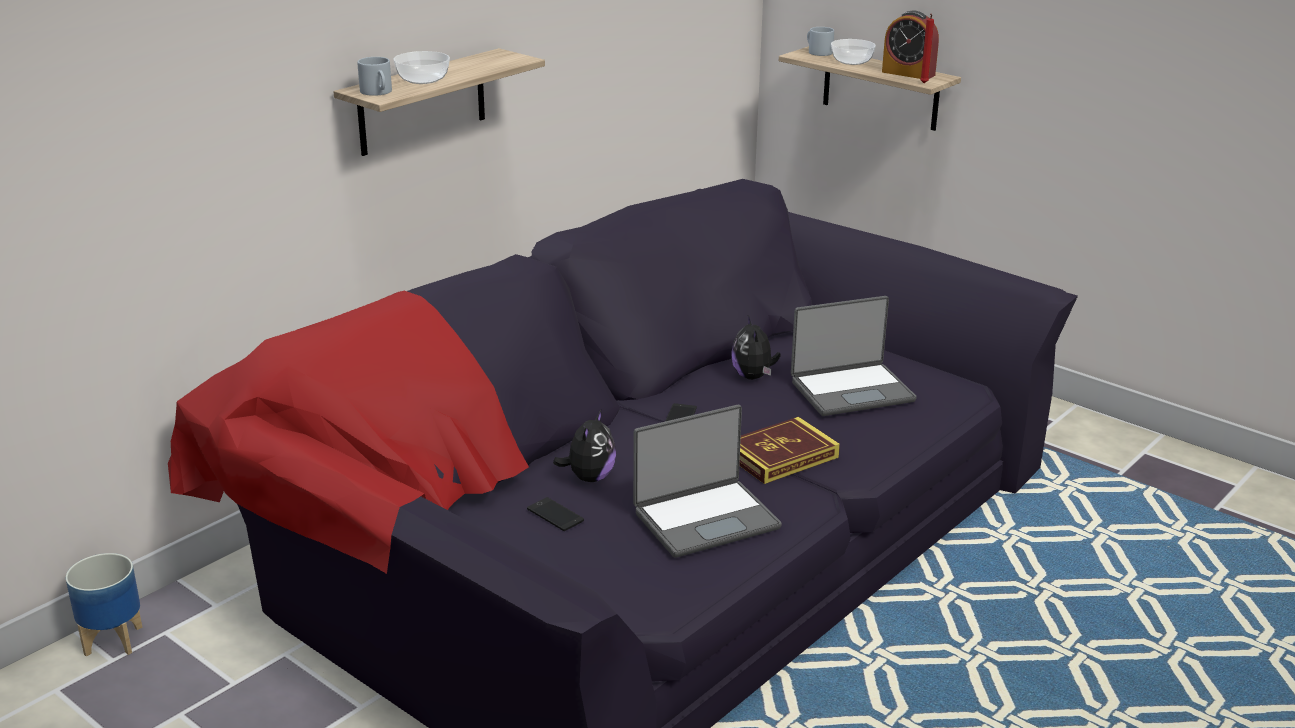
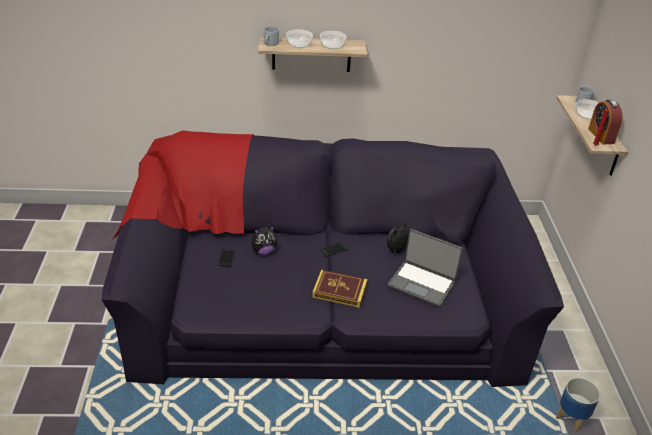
camera: 45 degrees right, 10 degrees up
planter [66,553,142,657] -> planter moved to [556,378,600,432]
laptop [633,405,782,558] -> none
none -> bowl [320,31,347,49]

